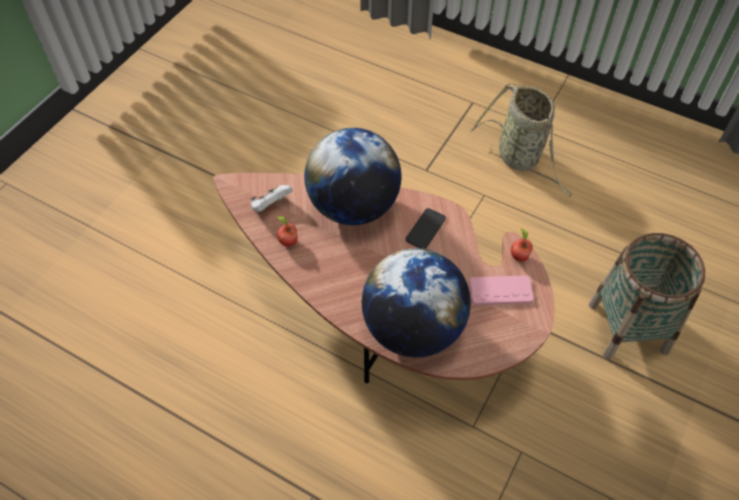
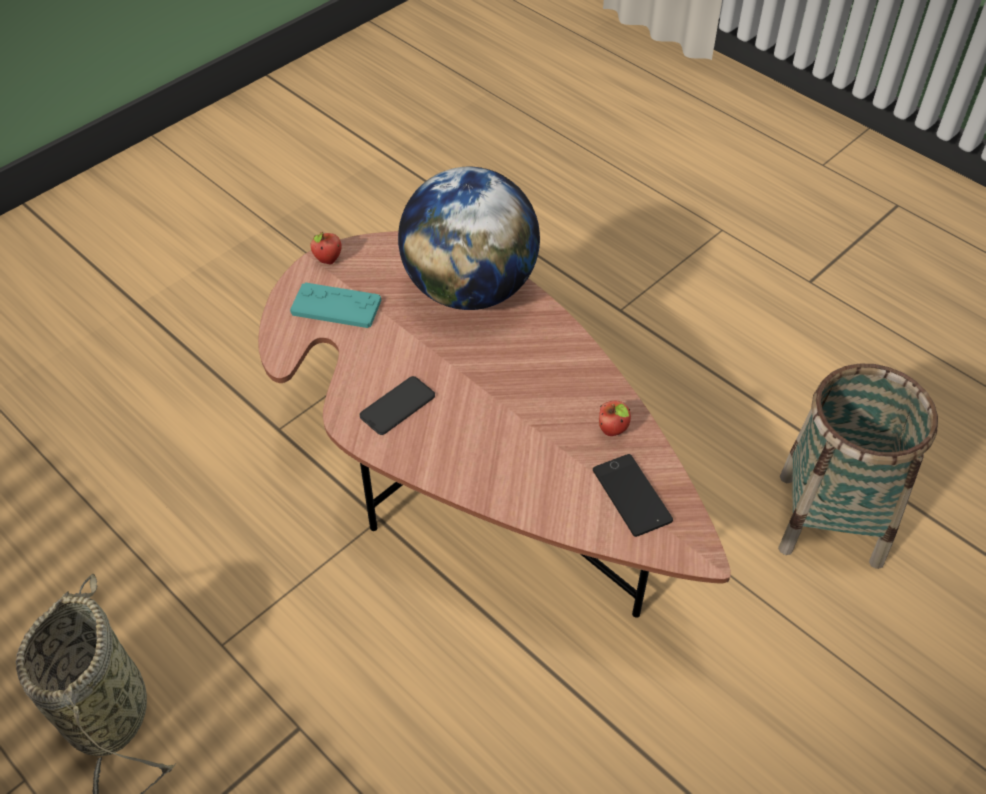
camera: 165 degrees left, 5 degrees down
white game controller [251,185,293,212] -> phone [593,454,673,537]
globe [304,128,402,225] -> none
pink game controller [469,275,534,305] -> turquoise game controller [290,282,381,328]
apple [511,228,533,261] -> apple moved to [310,232,342,264]
basket [589,233,705,360] -> basket moved to [778,364,938,569]

